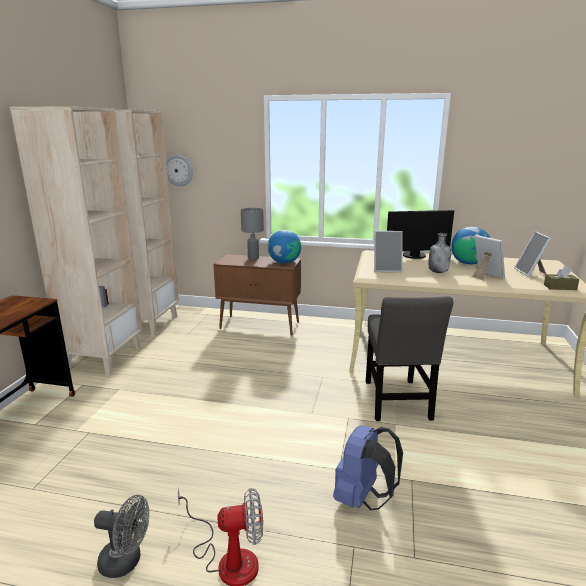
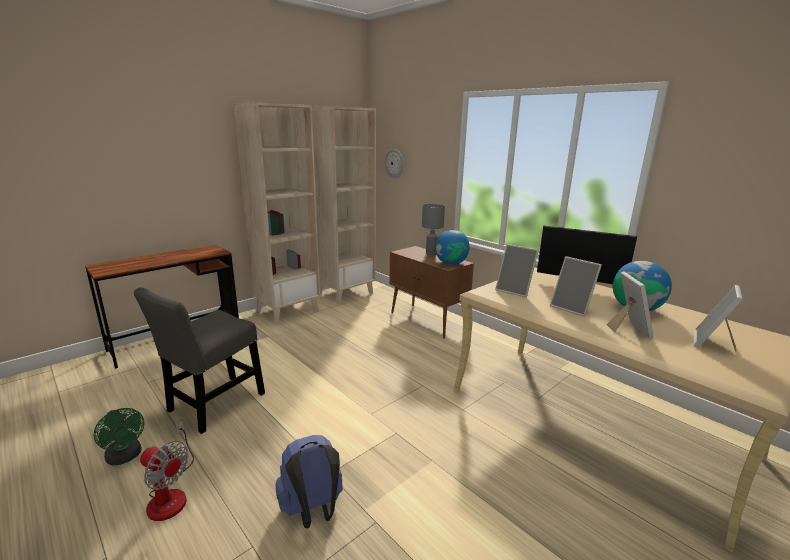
camera: 35 degrees right, 0 degrees up
grey fan [94,495,149,578] -> green fan [94,408,144,465]
grey chair [366,296,453,421] -> grey chair moved to [134,287,265,434]
grey bottle [428,233,451,273] -> picture frame [550,256,602,317]
brown tissue box [544,266,579,290] -> none

